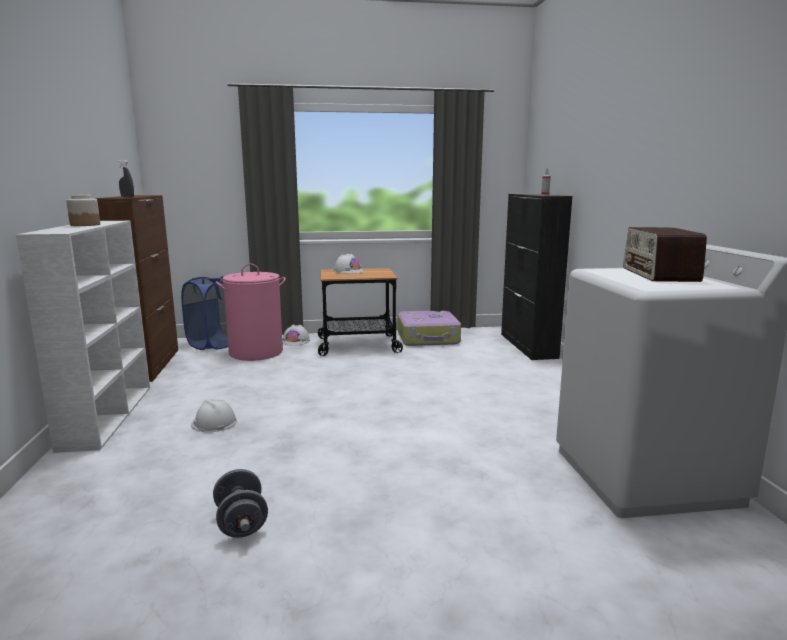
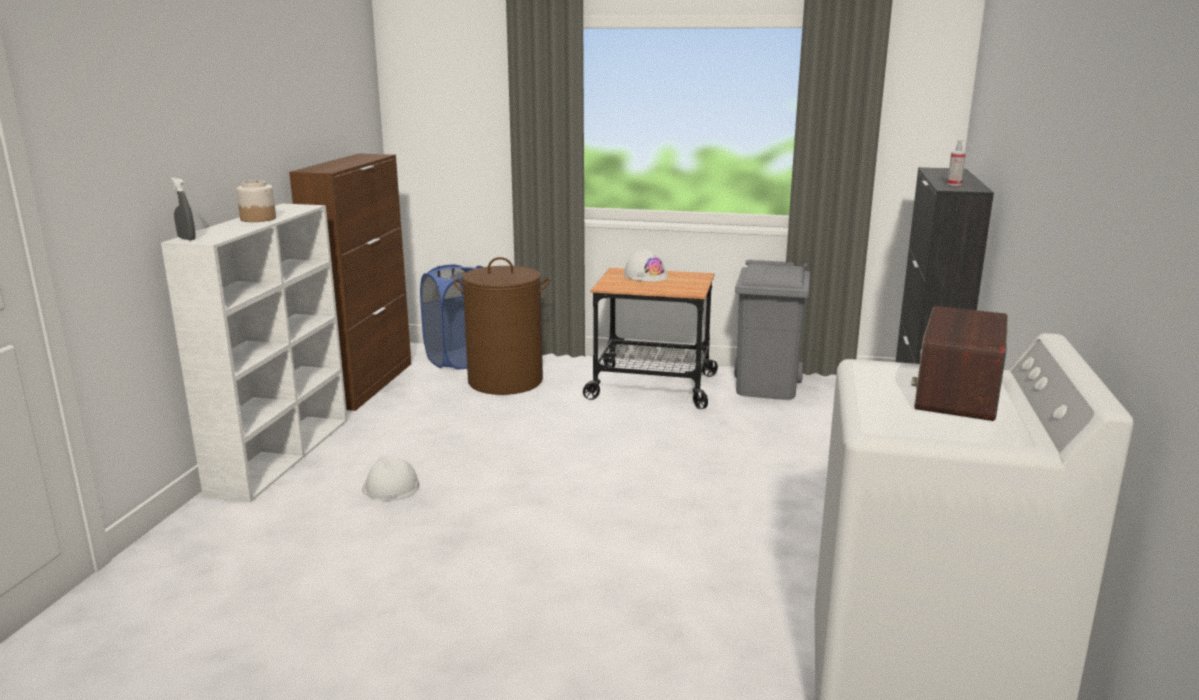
camera: 20 degrees right, 5 degrees up
grey spray bottle [118,160,134,197] -> grey spray bottle moved to [171,178,196,240]
grey dumbbell [213,469,268,538] -> none
pink laundry basket [216,263,286,361] -> brown laundry basket [453,257,551,395]
white hard hat [282,325,310,346] -> none
suitcase [397,311,461,346] -> grey trash can [734,259,810,400]

